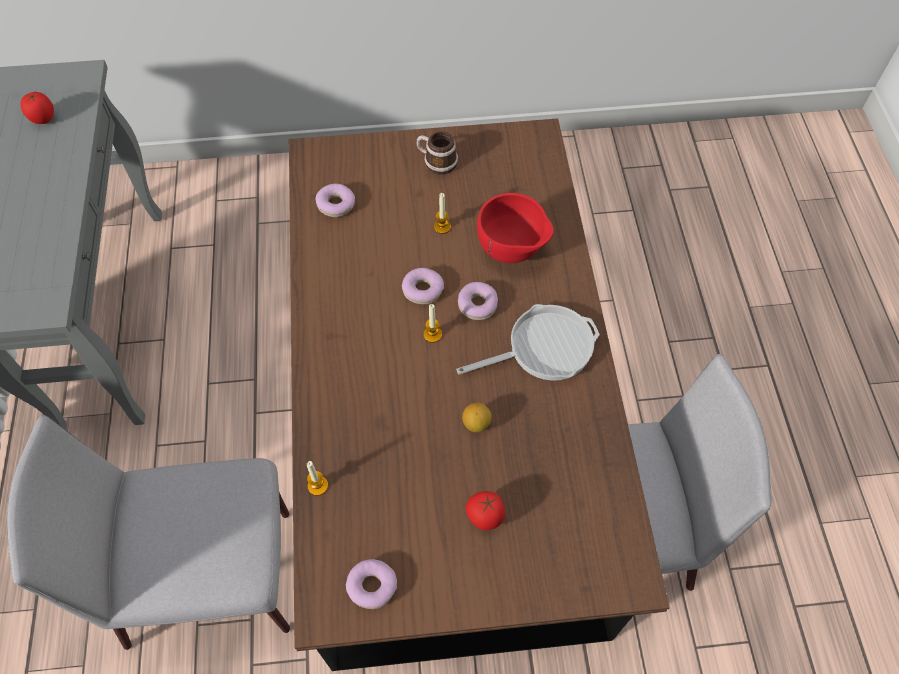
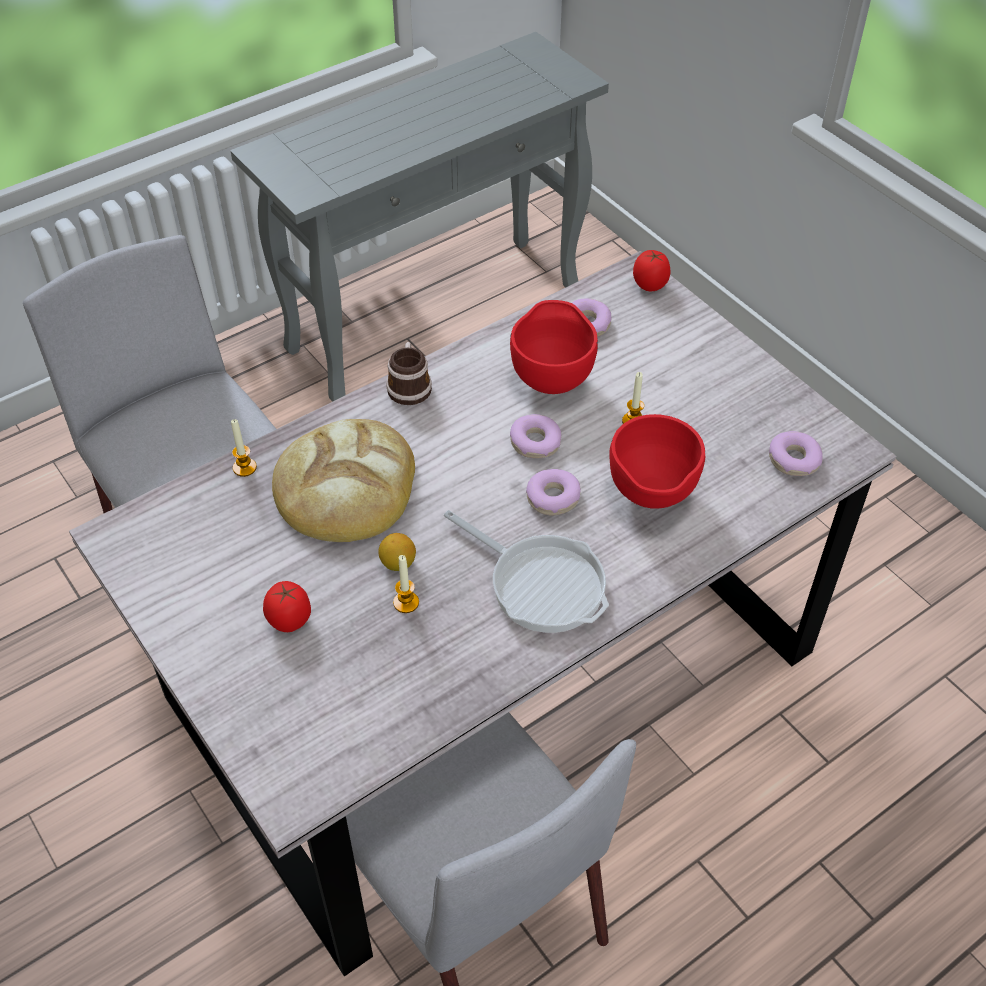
camera: 60 degrees right, 10 degrees down
tomato [21,92,54,124] -> tomato moved to [633,250,671,291]
brown dining table [289,118,670,671] -> grey dining table [69,251,896,976]
donut [346,559,397,609] -> donut moved to [769,431,823,476]
mug [417,132,458,175] -> mug moved to [386,342,432,405]
candle [423,304,442,343] -> candle moved to [393,555,419,613]
none -> bread [272,419,415,542]
none -> red bowl [510,300,598,394]

